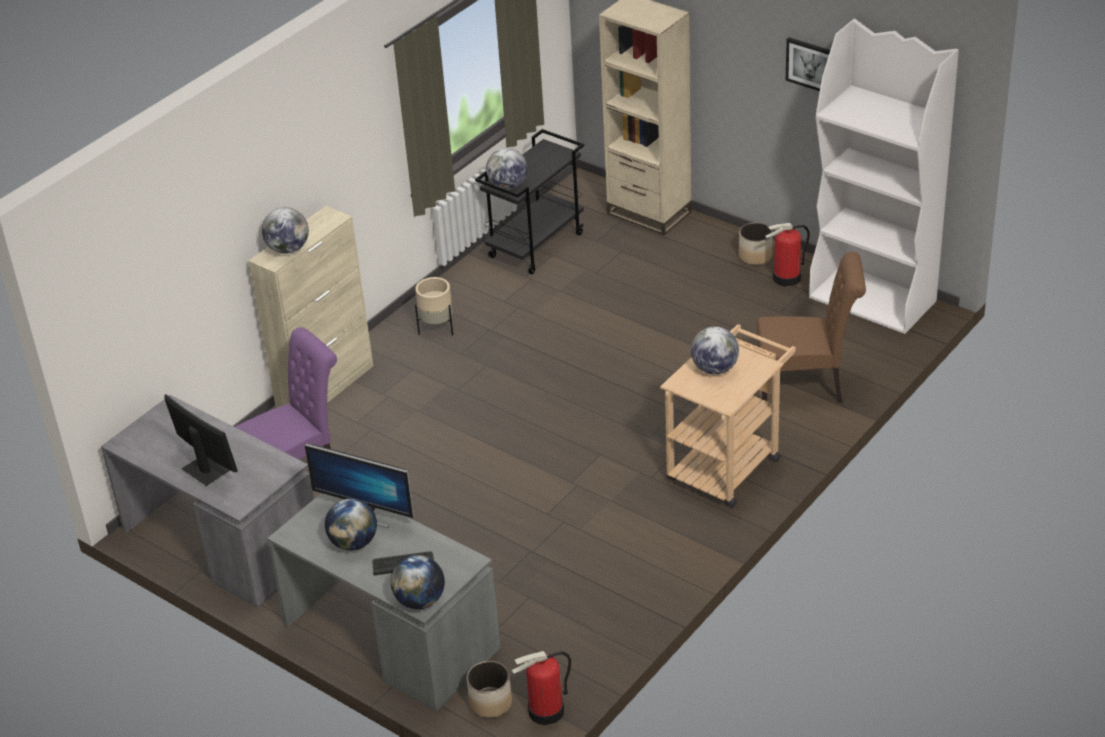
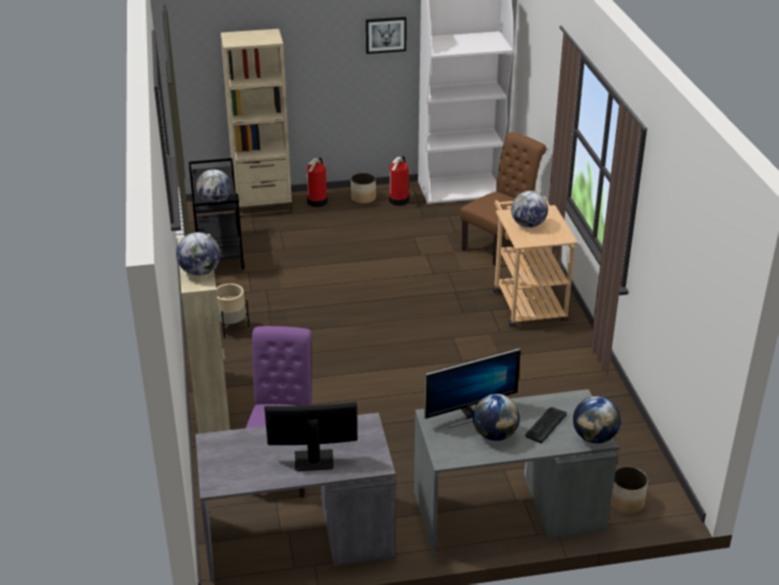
camera: 50 degrees left, 5 degrees down
fire extinguisher [512,651,571,725] -> fire extinguisher moved to [307,157,328,207]

